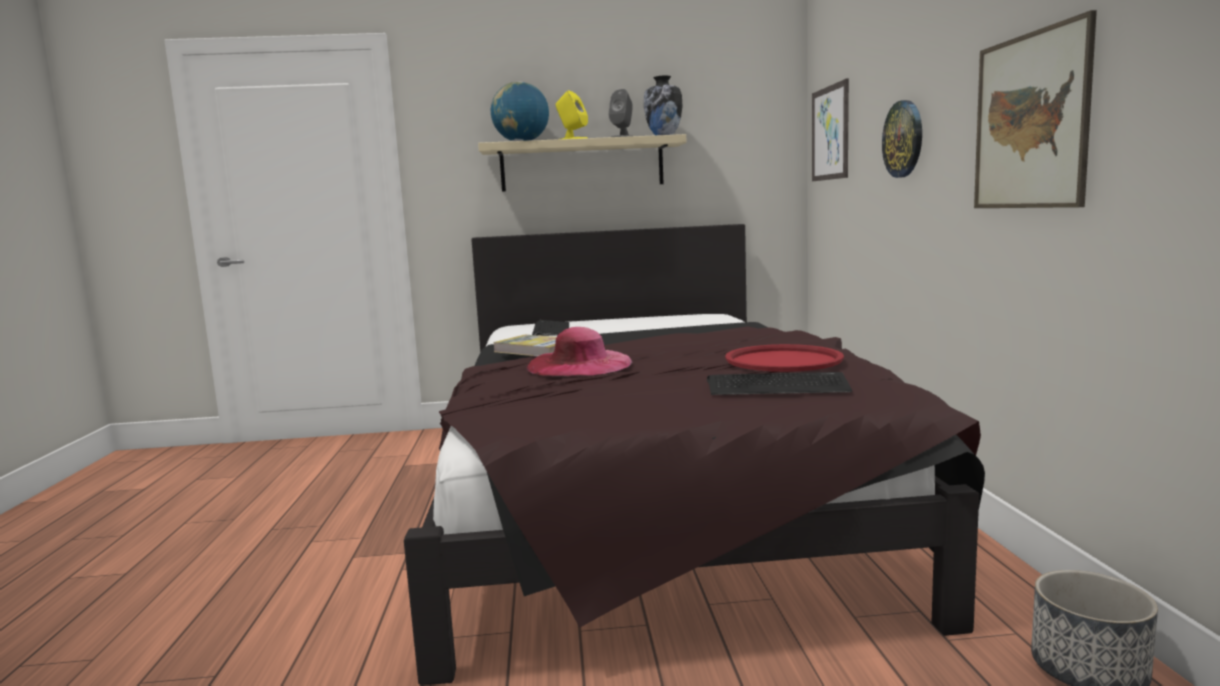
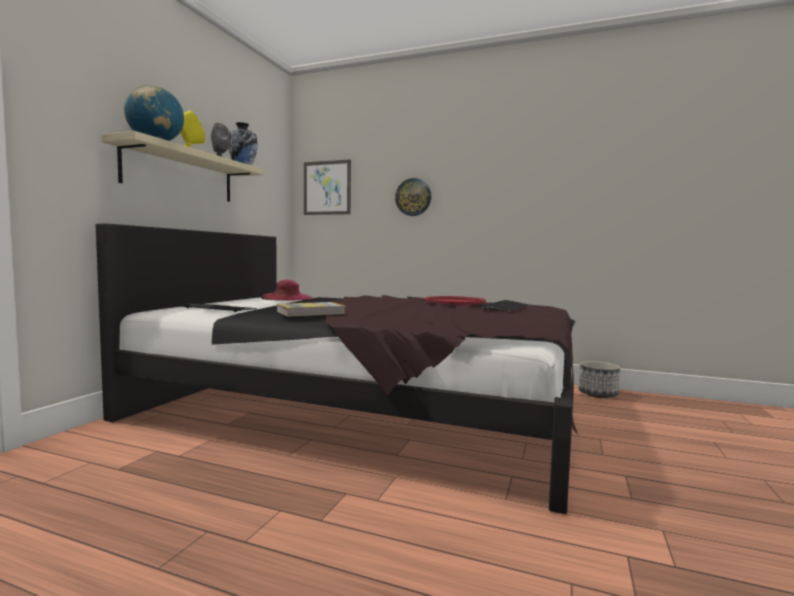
camera: 65 degrees left, 5 degrees down
pink hat [526,327,632,377] -> pink hat moved to [261,280,312,301]
picture [974,10,1097,208] -> none

